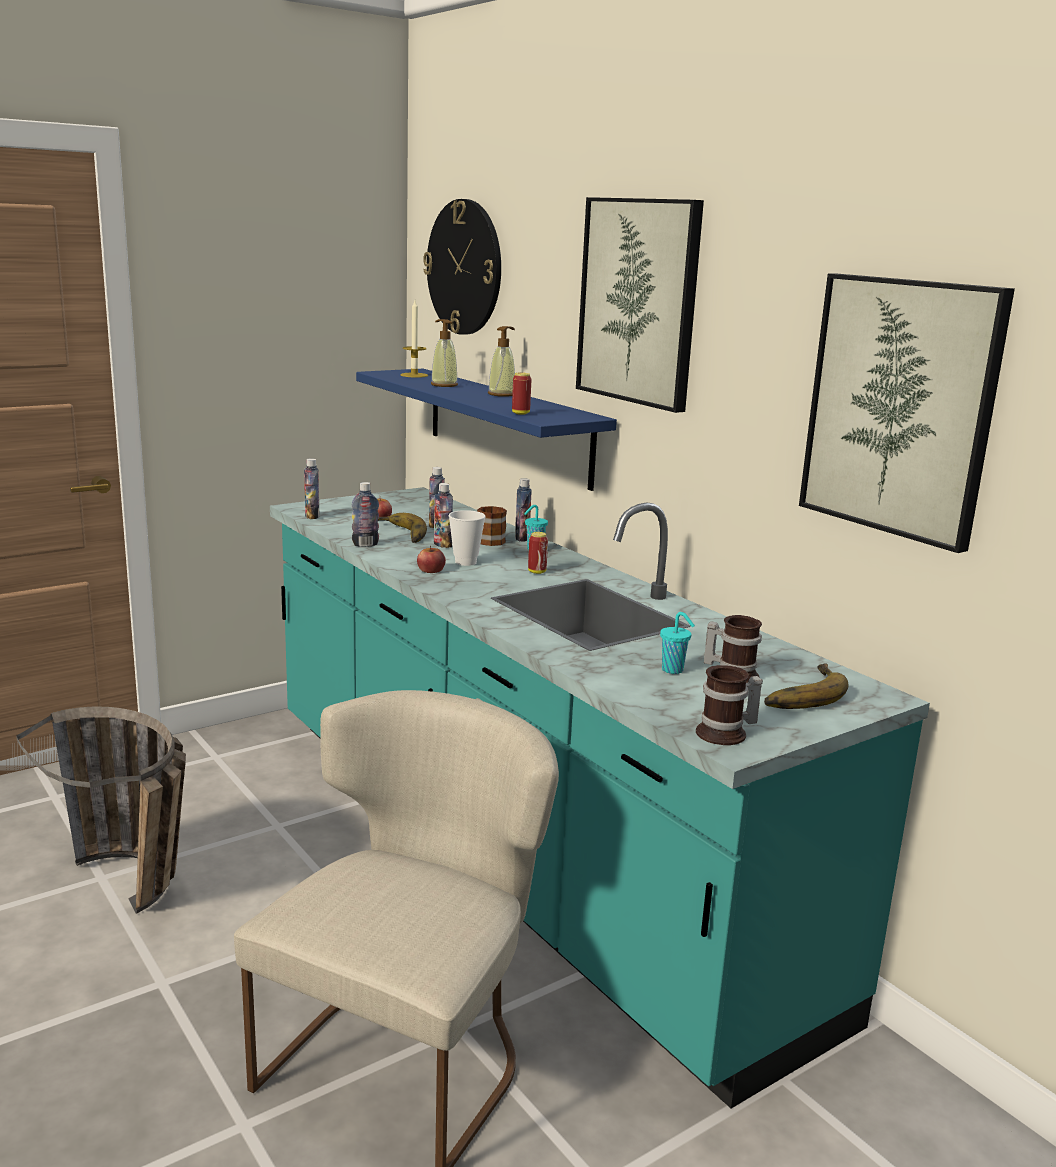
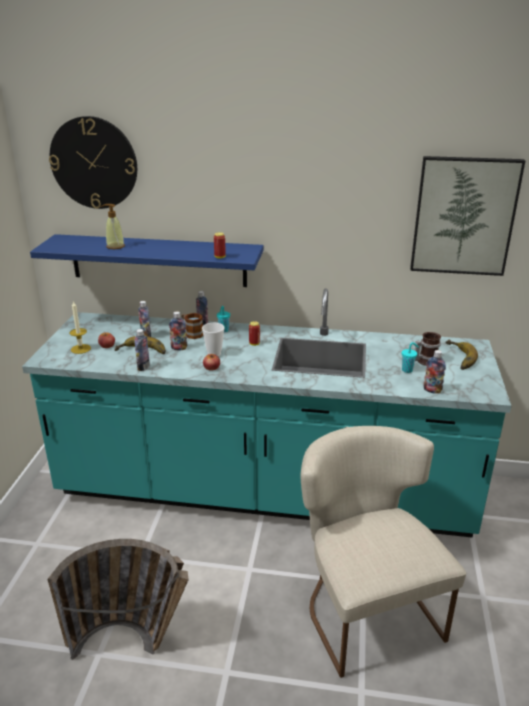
camera: 45 degrees left, 10 degrees up
bottle [304,458,319,519] -> bottle moved to [423,350,446,394]
candle [400,300,428,378] -> candle moved to [70,301,91,354]
soap dispenser [488,326,515,397] -> none
picture [576,197,704,413] -> none
mug [696,665,763,745] -> none

